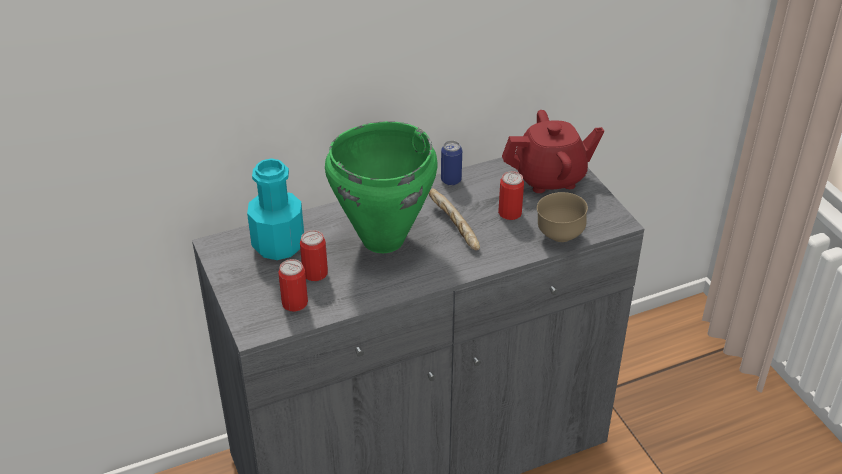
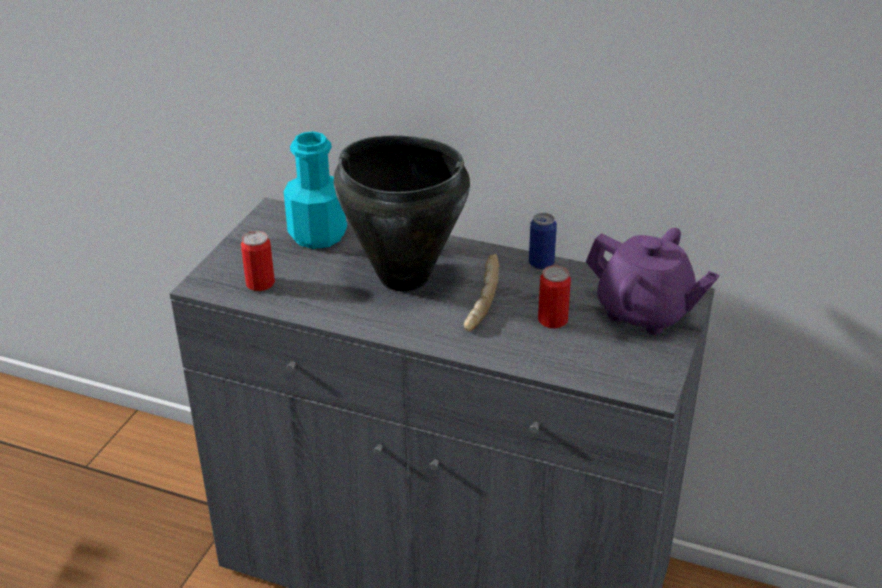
camera: 45 degrees right, 5 degrees down
can [300,230,328,281] -> none
green cooking pot [325,121,438,253] -> black cooking pot [334,135,470,291]
red teapot [502,110,604,193] -> purple teapot [586,228,719,335]
brown bowl [537,192,588,242] -> none

